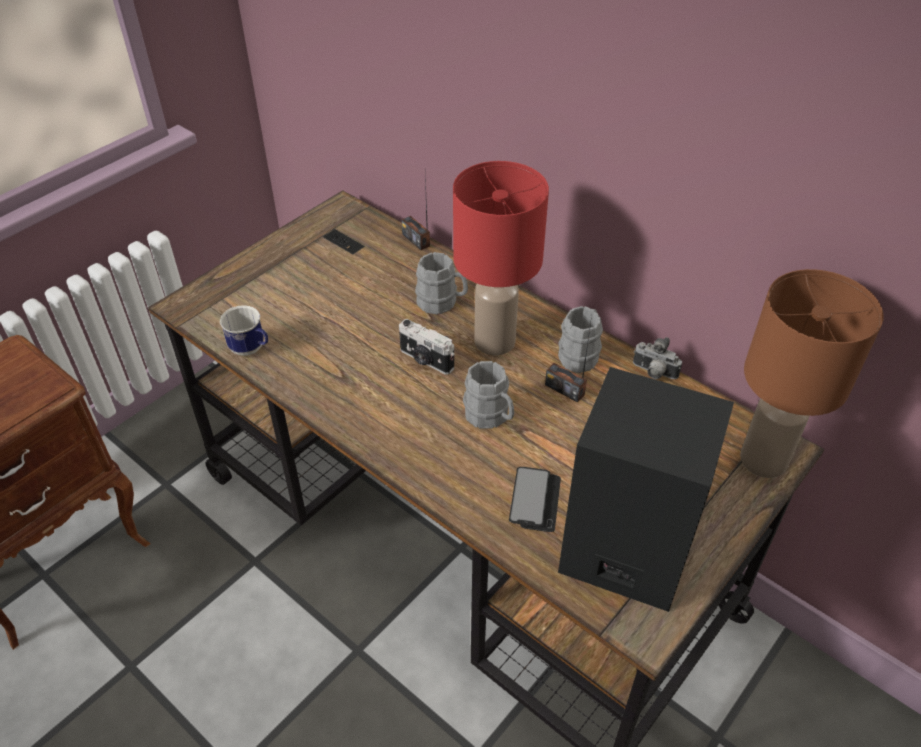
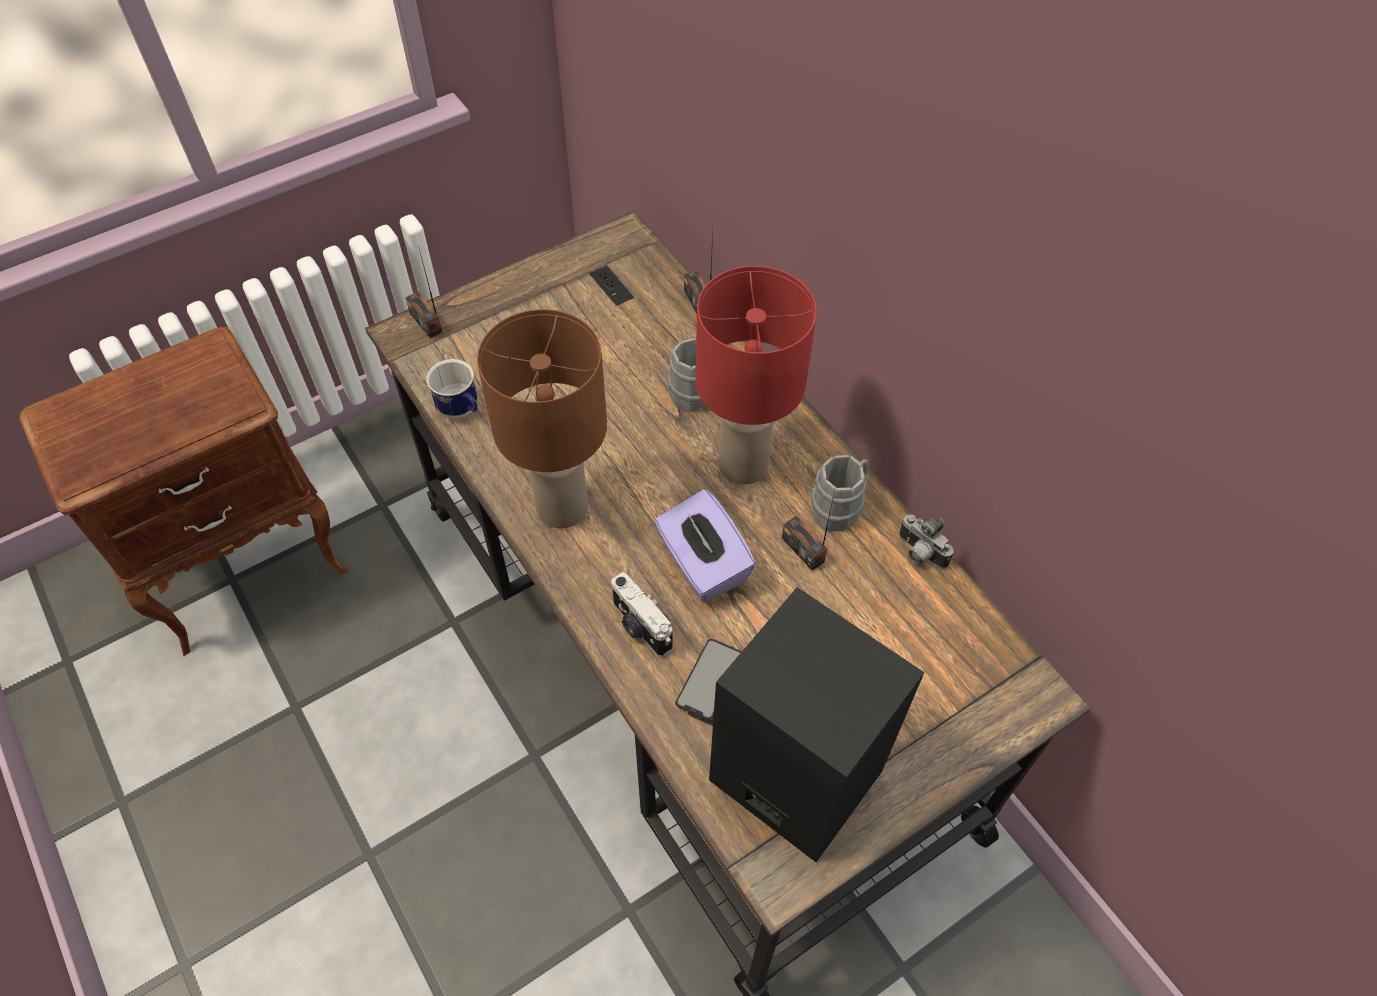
camera: 15 degrees right, 10 degrees up
camera [399,319,455,375] -> camera moved to [611,572,672,657]
grey mug [463,361,514,428] -> purple tissue box [655,489,756,602]
brown table lamp [740,269,884,478] -> brown table lamp moved to [477,309,607,529]
none -> radio [405,248,442,338]

